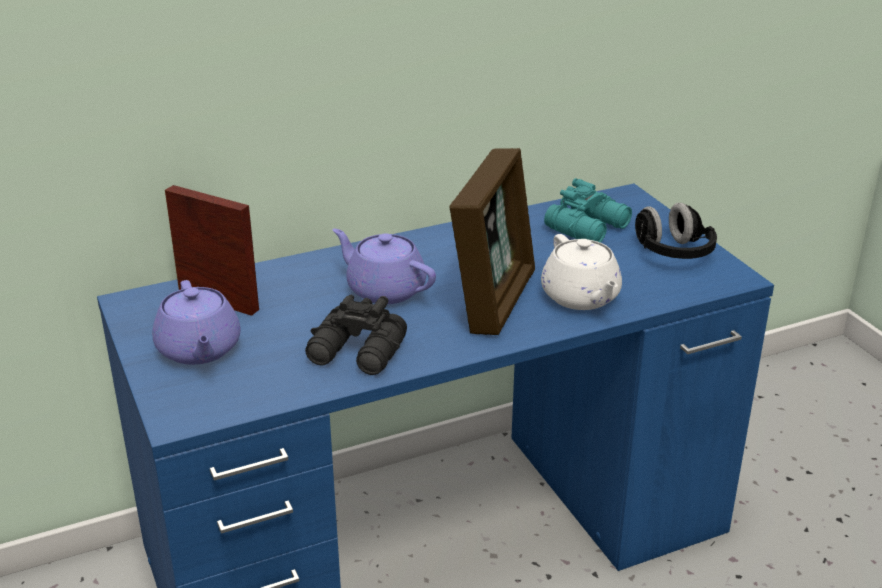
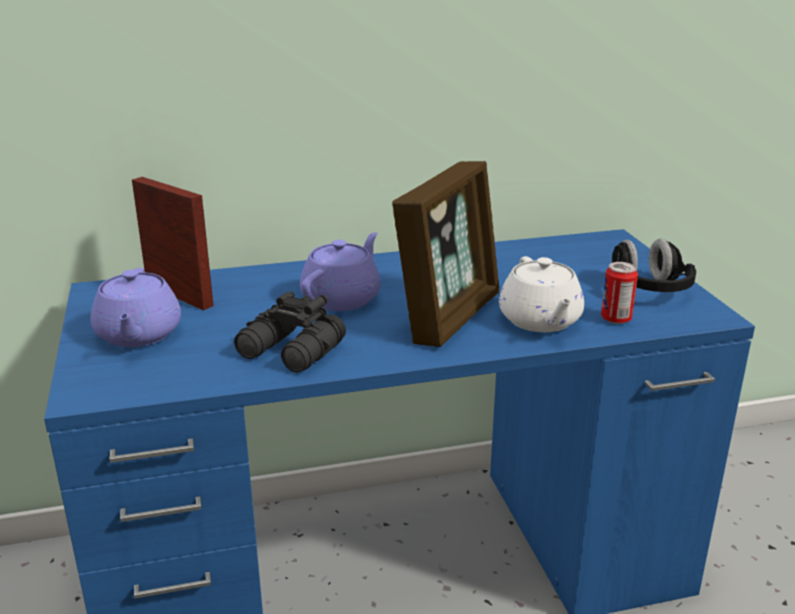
camera: 10 degrees right, 5 degrees down
purple teapot [332,229,436,304] -> purple teapot turned 75 degrees clockwise [300,232,381,311]
turquoise binoculars [544,178,632,243] -> none
none -> can [601,262,638,324]

